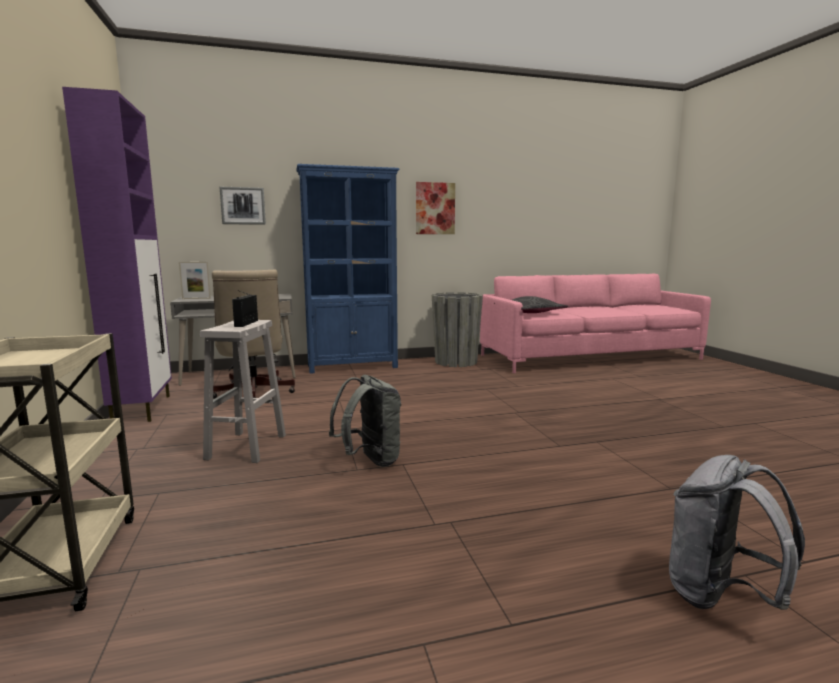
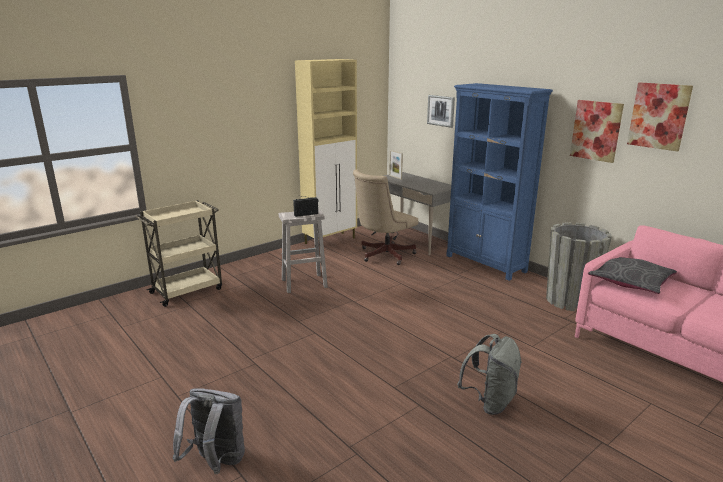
camera: 65 degrees right, 10 degrees up
purple cabinet [62,87,172,422] -> beige cabinet [295,59,357,244]
grey backpack [329,375,401,467] -> grey backpack moved to [457,334,522,415]
none -> picture [627,82,693,152]

